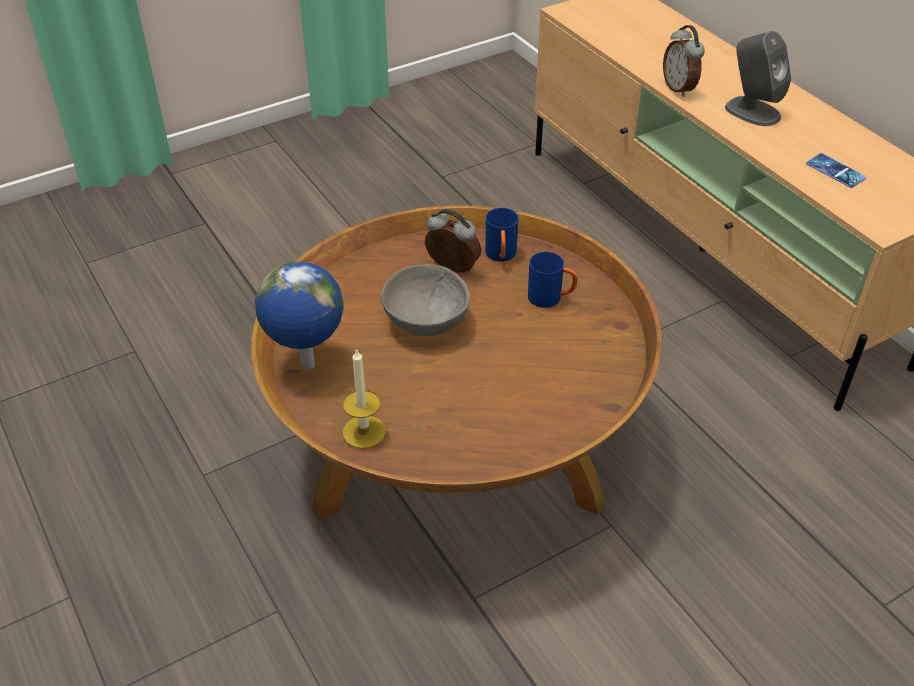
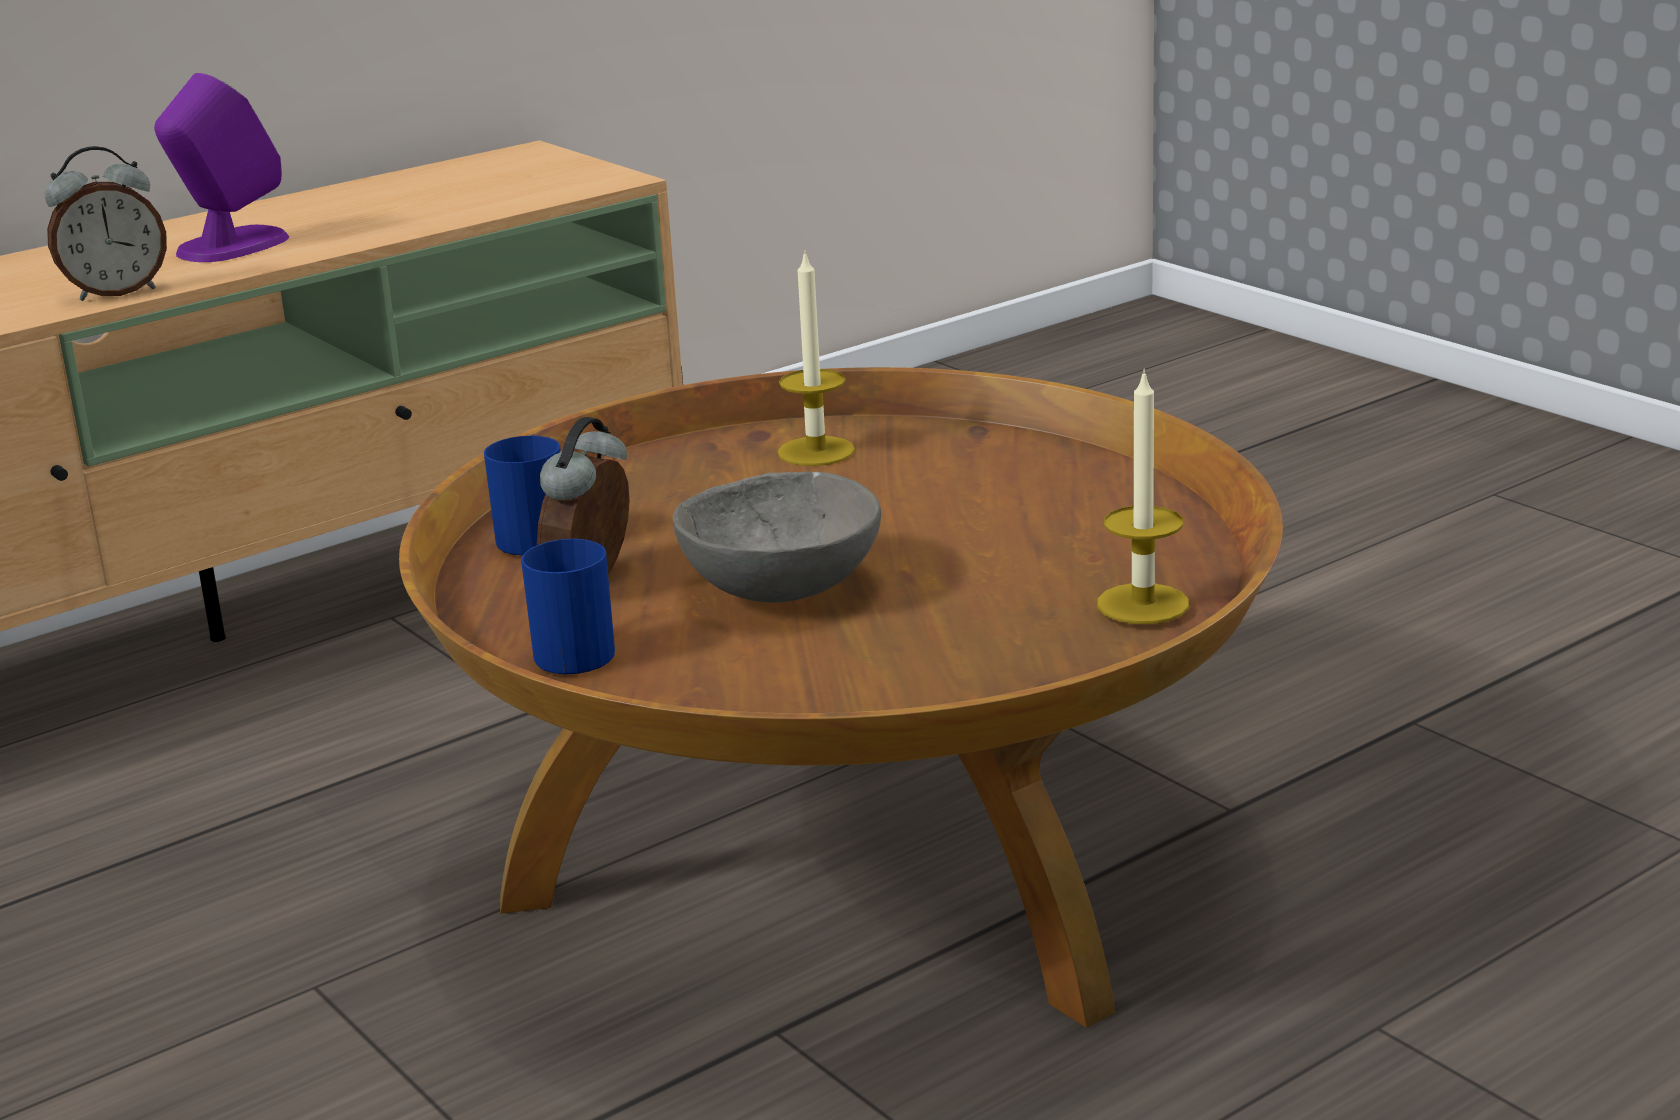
camera: 95 degrees left, 20 degrees down
globe [255,261,344,370] -> none
blue mug [528,252,577,308] -> blue mug moved to [521,539,615,674]
grey speaker [725,31,791,126] -> purple speaker [154,73,289,262]
phone [806,153,867,188] -> none
none -> candle [778,250,855,466]

